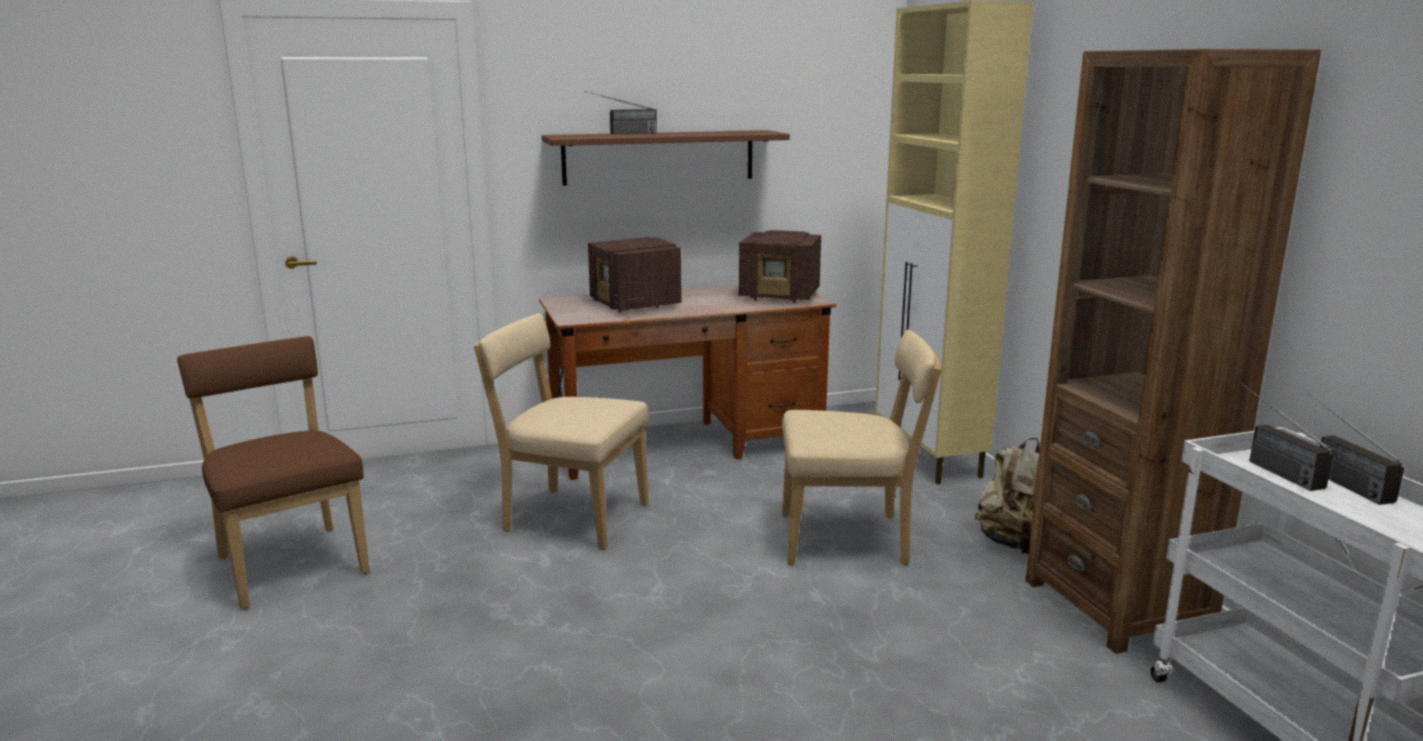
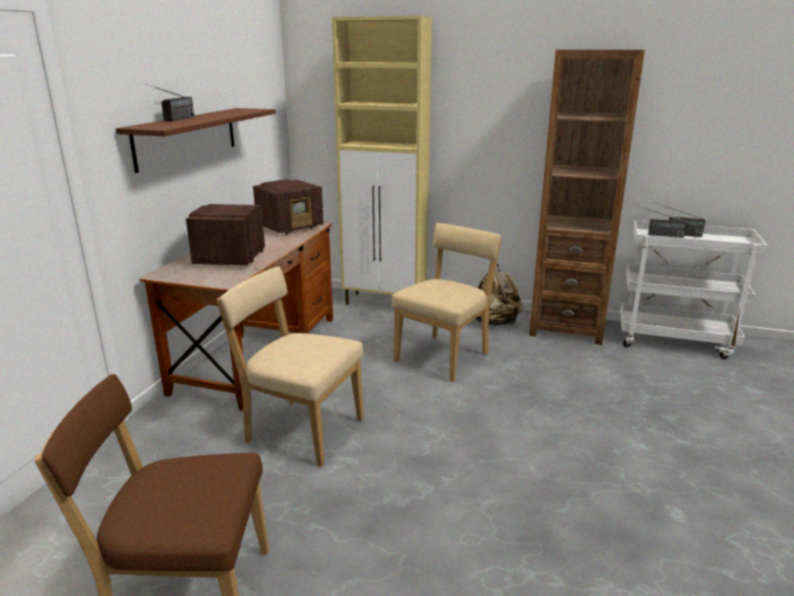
camera: 55 degrees left, 5 degrees up
beige chair [474,313,648,550] -> beige chair turned 60 degrees clockwise [216,266,364,466]
radio [588,237,682,312] -> radio turned 90 degrees clockwise [186,204,265,266]

